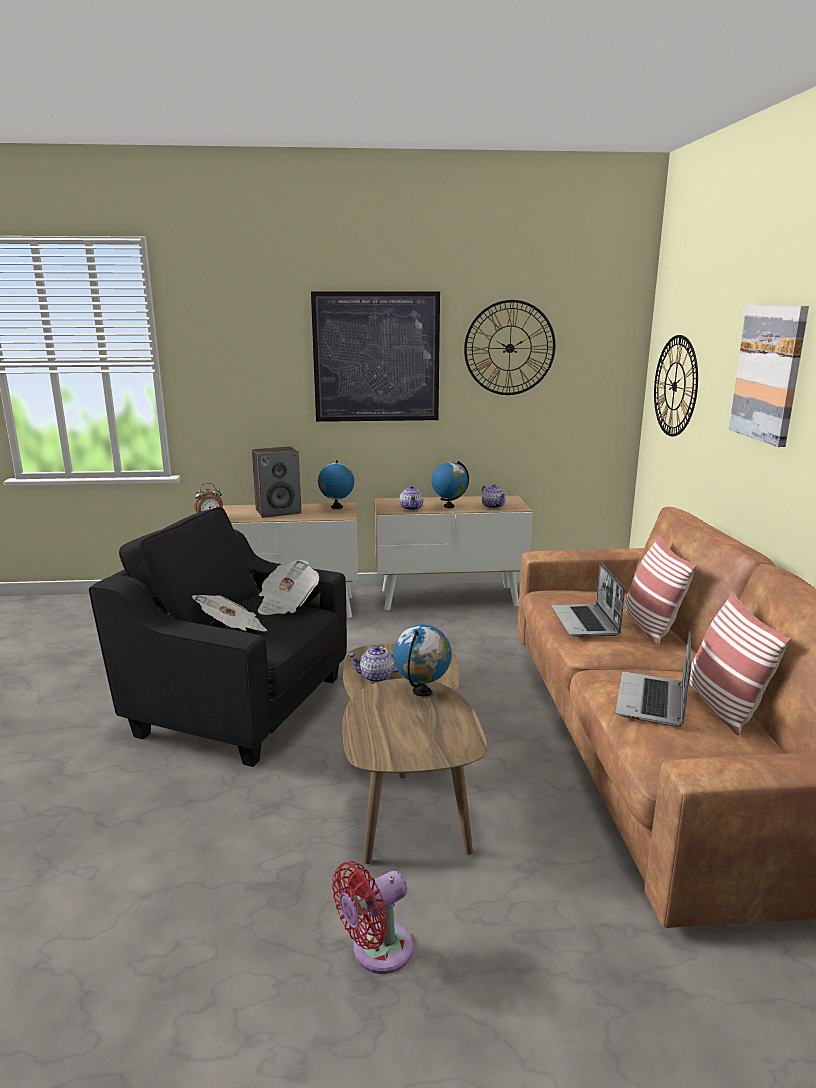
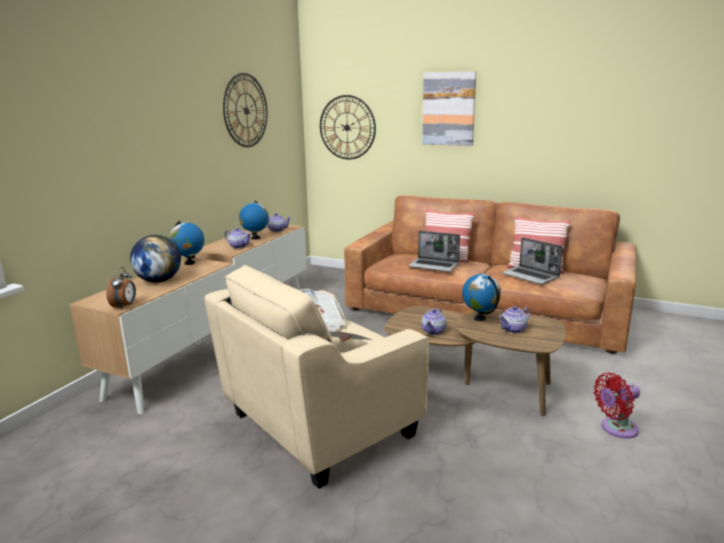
camera: 60 degrees left, 0 degrees up
black armchair [89,507,347,767] -> beige armchair [204,265,429,489]
speaker [252,446,301,518] -> globe [130,235,181,283]
picture [311,291,440,422] -> none
red fan [332,861,413,974] -> red fan turned 75 degrees clockwise [593,372,640,438]
none -> teapot [499,306,530,333]

